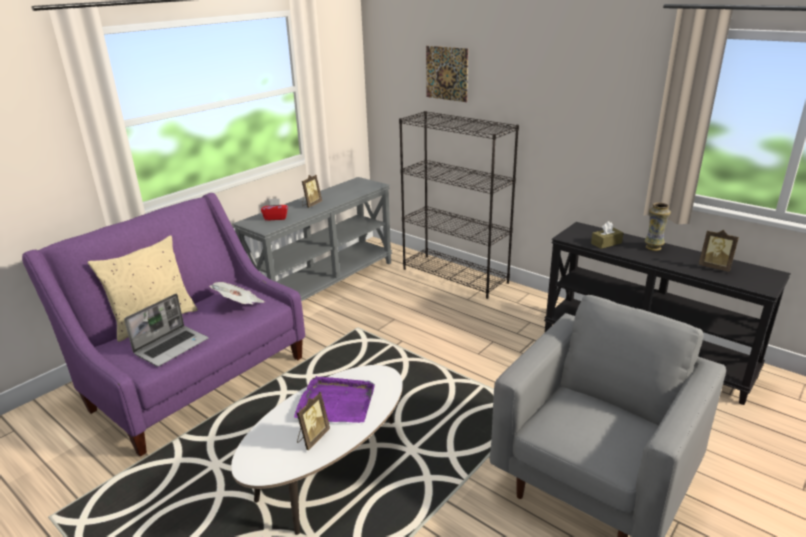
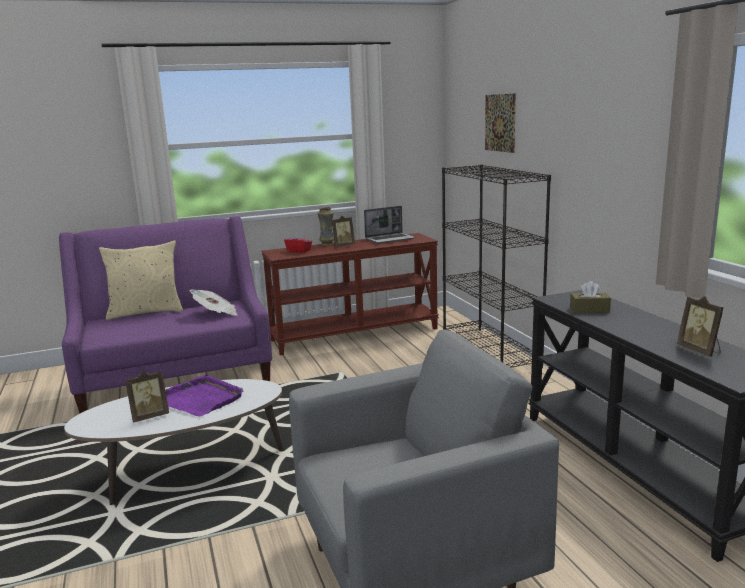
camera: 30 degrees right, 10 degrees down
laptop [124,294,208,366] -> laptop moved to [364,206,415,244]
grey console table [233,177,392,301] -> brown console table [261,233,439,355]
vase [645,202,671,251] -> vase moved to [318,207,334,246]

